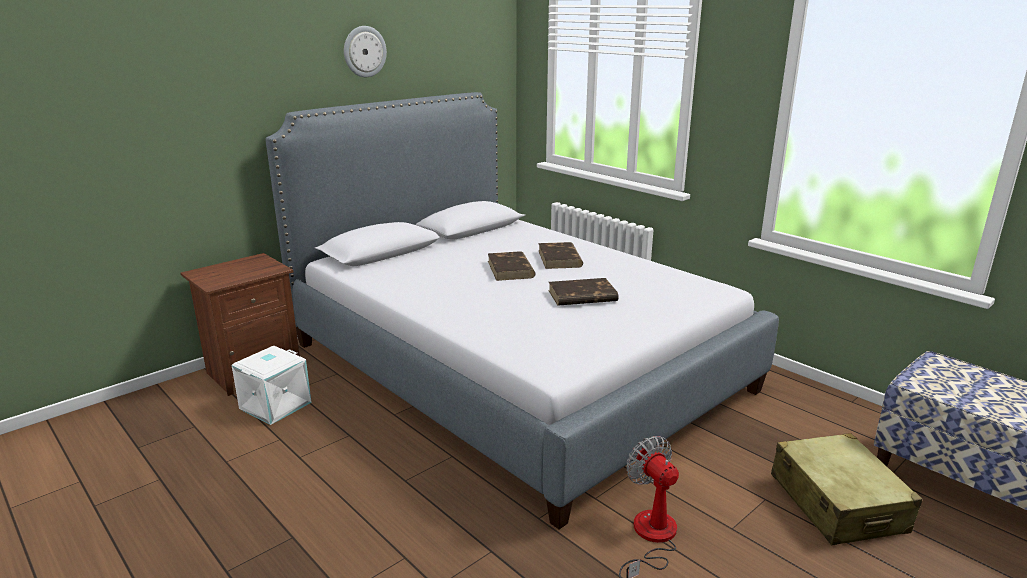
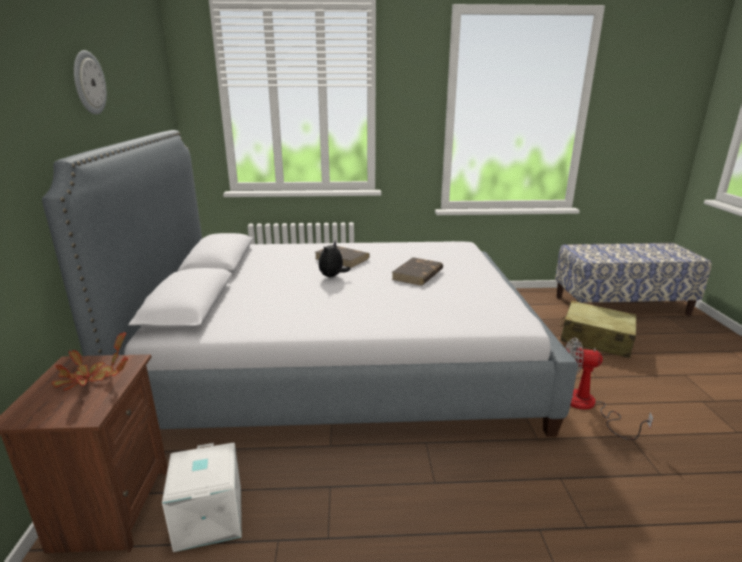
camera: 50 degrees left, 0 degrees up
brown book [488,251,536,281] -> plush toy [319,241,351,277]
none -> potted plant [52,332,128,390]

